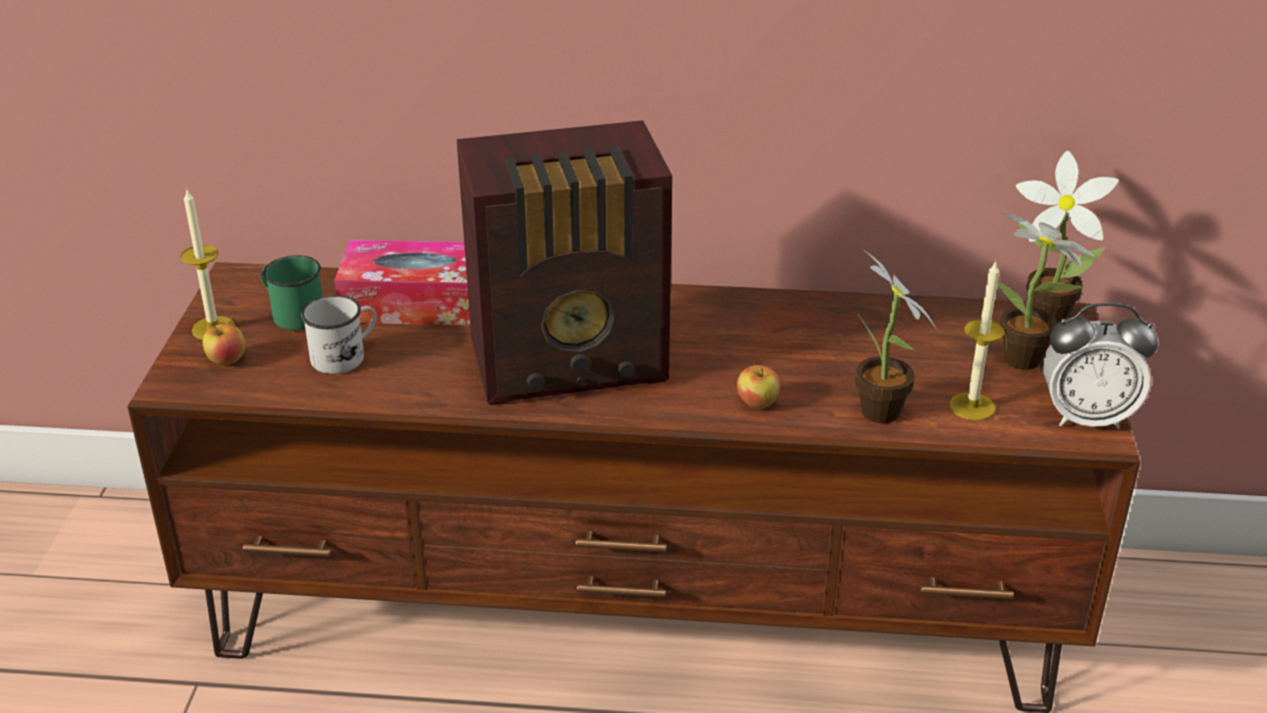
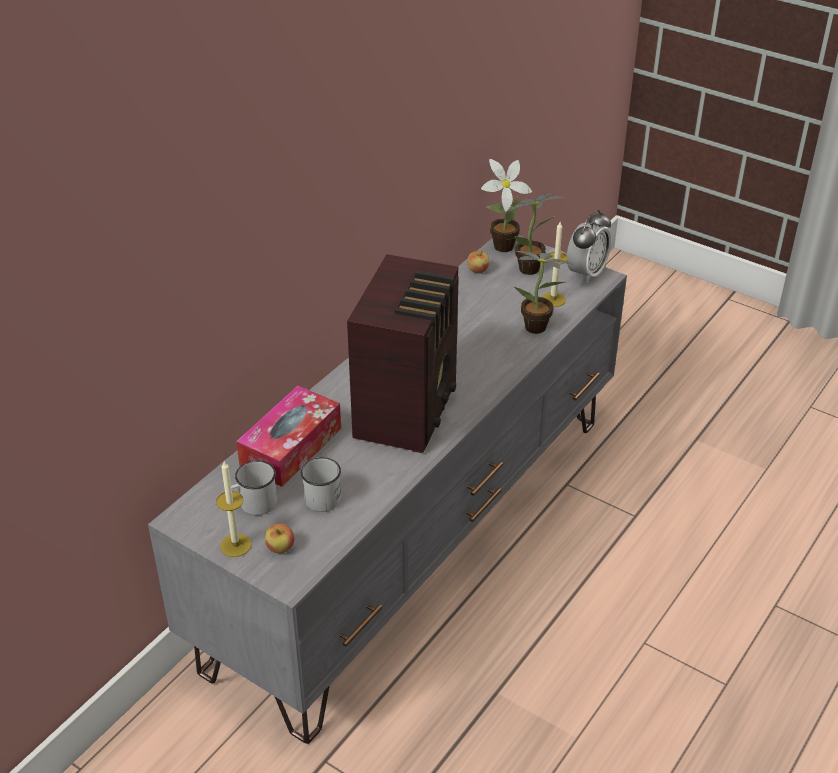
camera: 60 degrees left, 5 degrees up
brown tv stand [127,262,1140,713] -> grey tv stand [148,235,627,744]
green mug [260,255,323,330] -> white mug [231,460,277,515]
apple [737,365,781,408] -> apple moved to [467,250,489,273]

